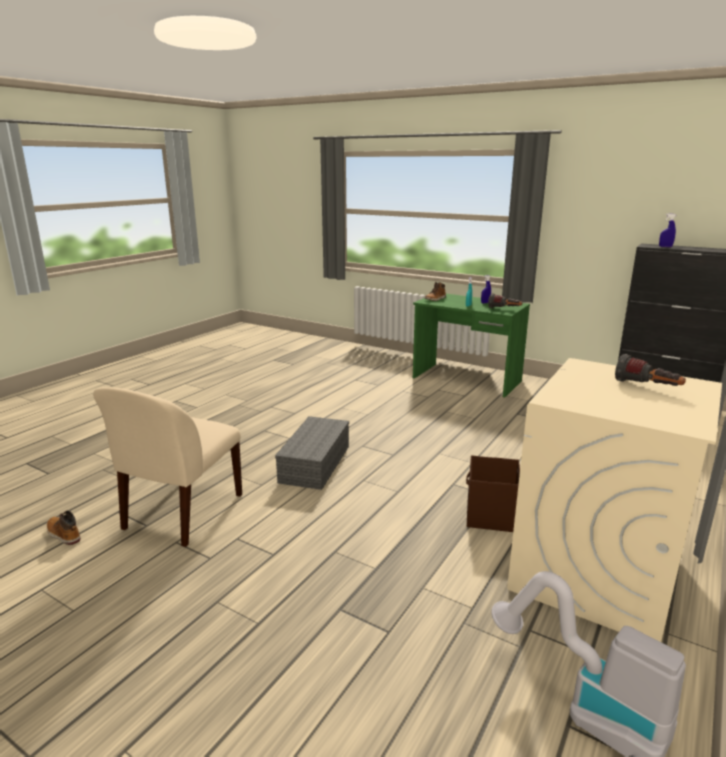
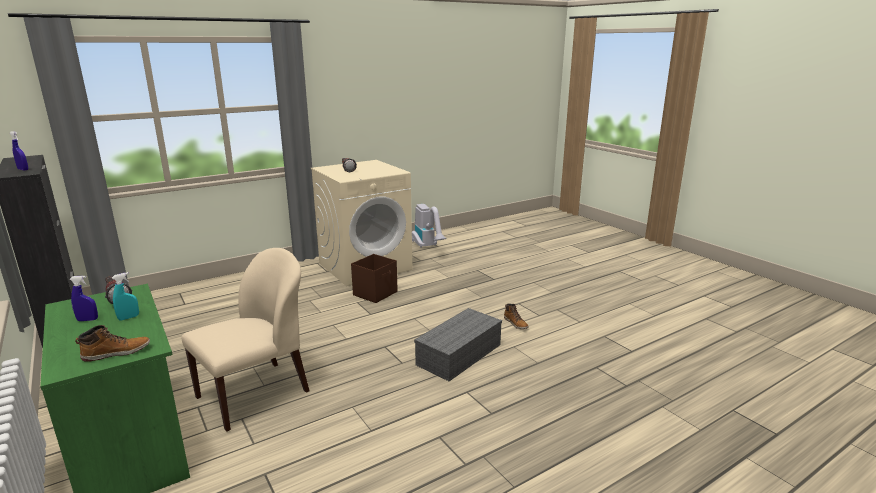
camera: 155 degrees left, 0 degrees up
boot [47,511,81,545] -> boot moved to [504,304,529,329]
beige chair [93,387,242,547] -> beige chair moved to [182,248,309,432]

